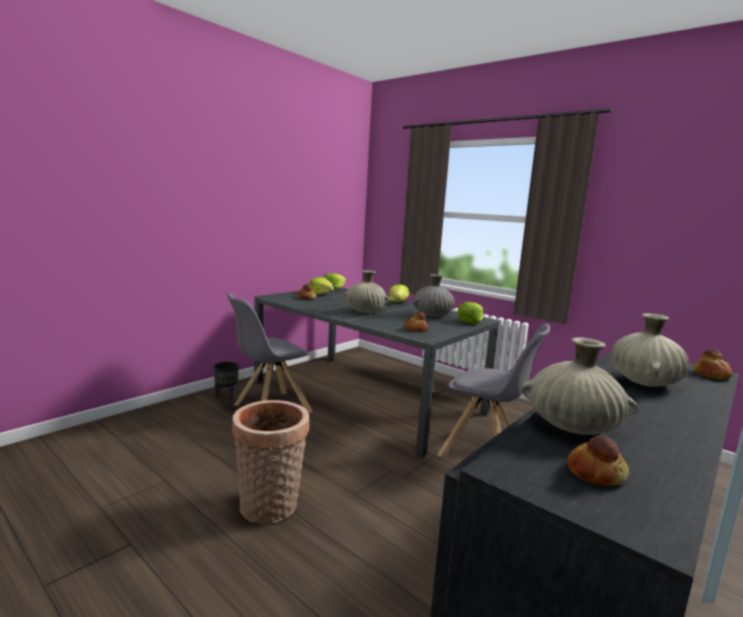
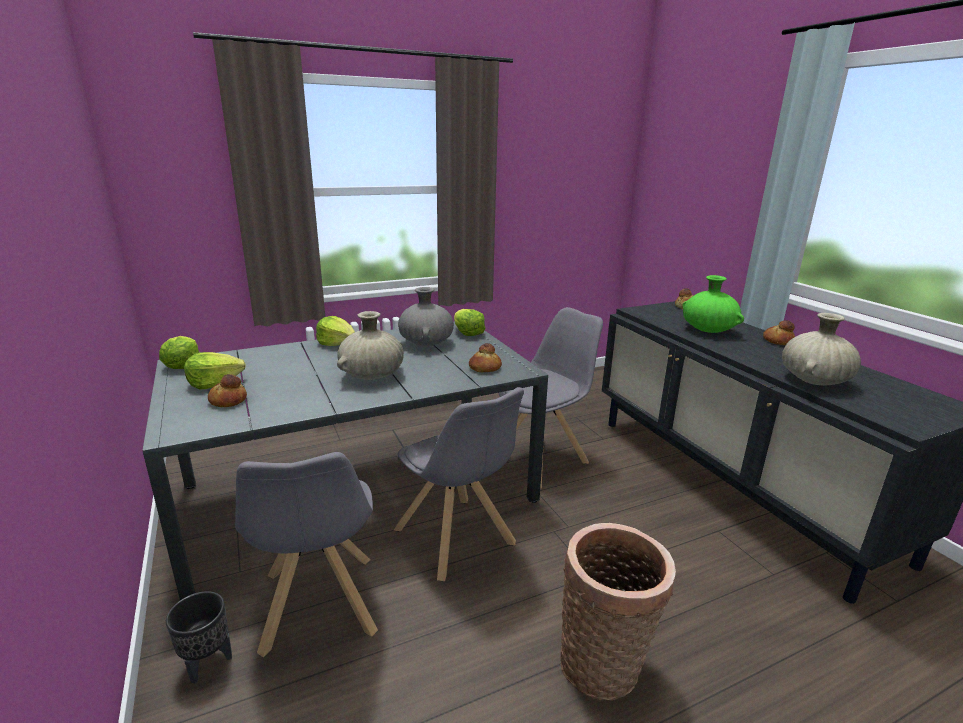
camera: 65 degrees left, 10 degrees up
bread [567,435,629,486] -> bread moved to [763,320,795,345]
beige vase [610,313,689,387] -> green vase [682,275,744,333]
none -> grey chair [394,387,524,581]

